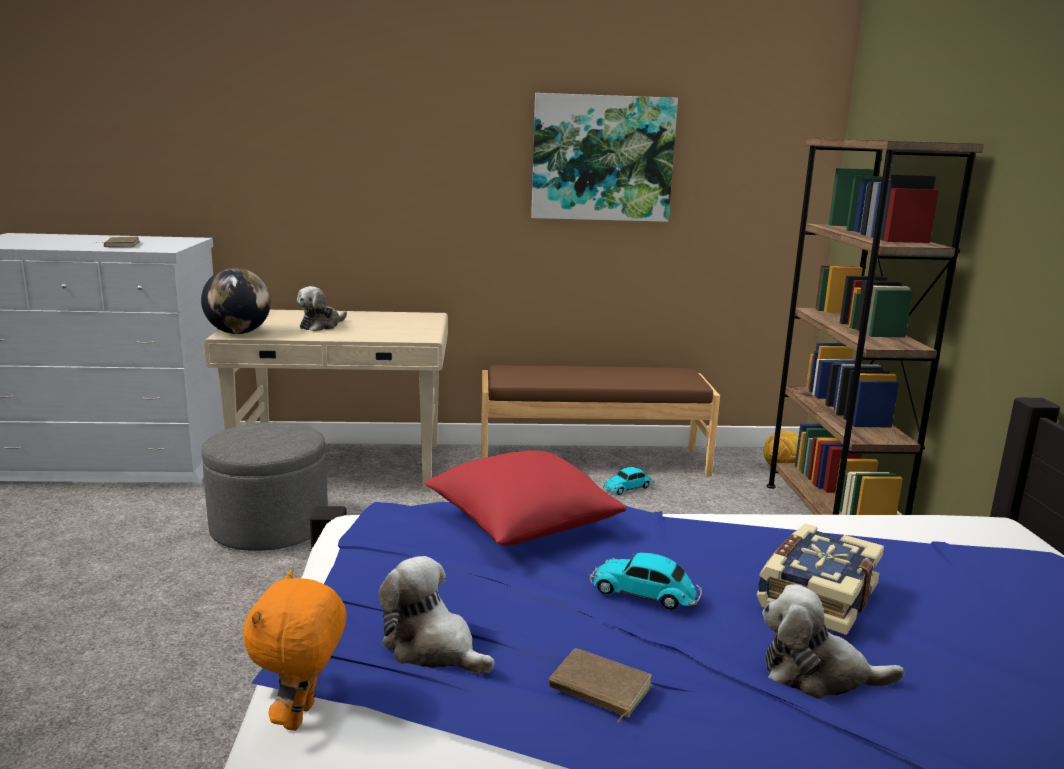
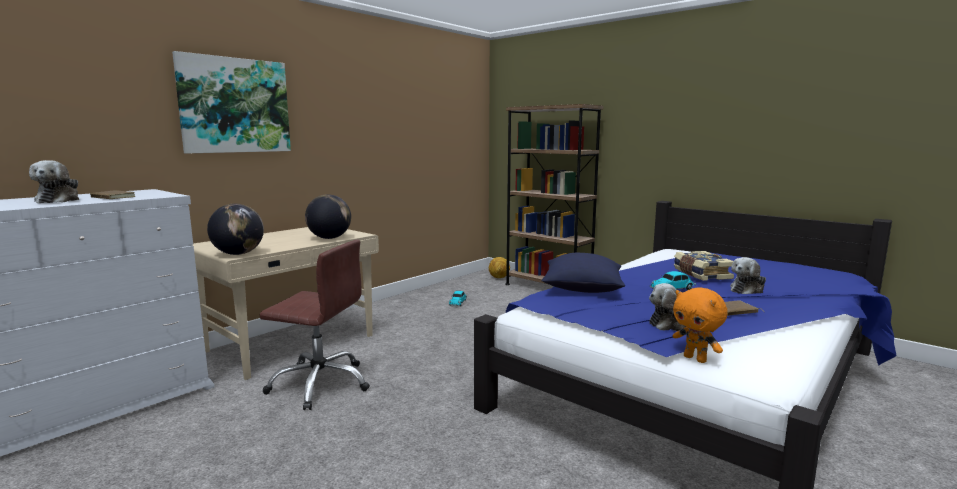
camera: 45 degrees left, 5 degrees down
grey ottoman [202,422,328,551] -> brown office chair [260,240,370,410]
plush toy [297,286,347,331] -> plush toy moved to [29,160,79,203]
red pillow [424,451,627,546] -> blue pillow [541,253,625,293]
brown bench [481,365,720,477] -> none
picture [531,93,678,222] -> picture moved to [172,51,291,154]
none -> globe [305,194,351,239]

